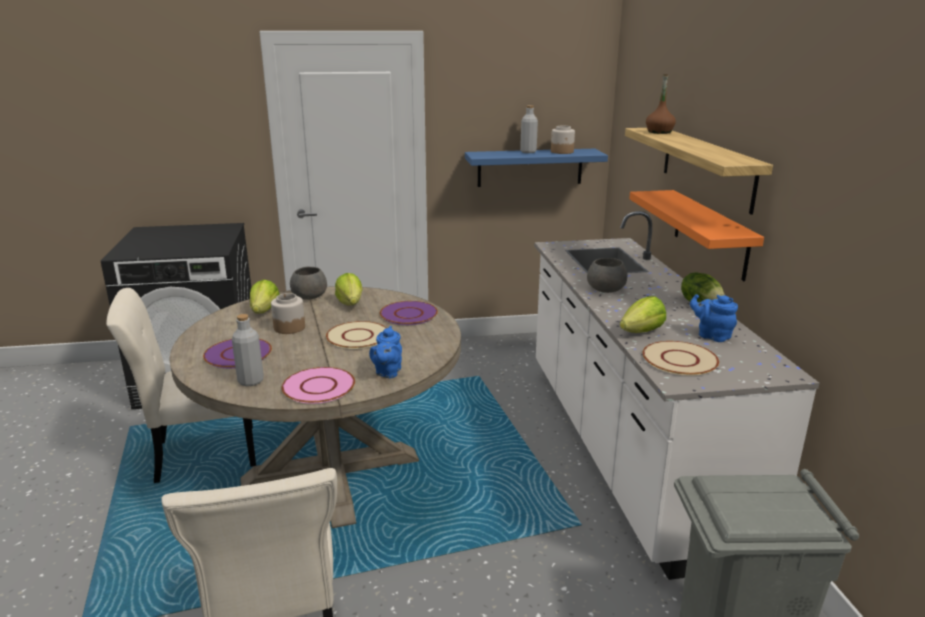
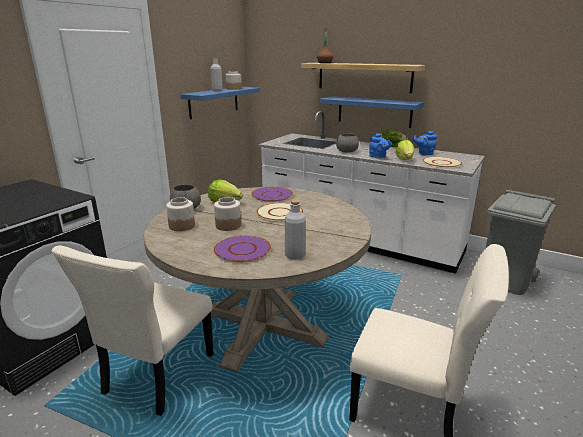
camera: 50 degrees left, 0 degrees up
lettuce [250,280,280,313] -> jar [166,197,195,231]
pink plate [282,367,355,404] -> none
blue teapot [369,326,402,378] -> blue teapot moved to [369,133,392,159]
orange shelf [629,190,764,281] -> blue shelf [320,96,424,128]

